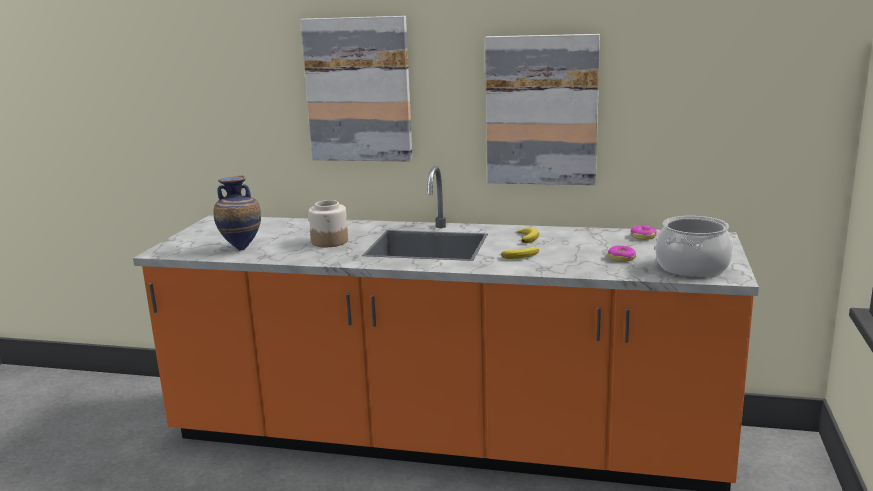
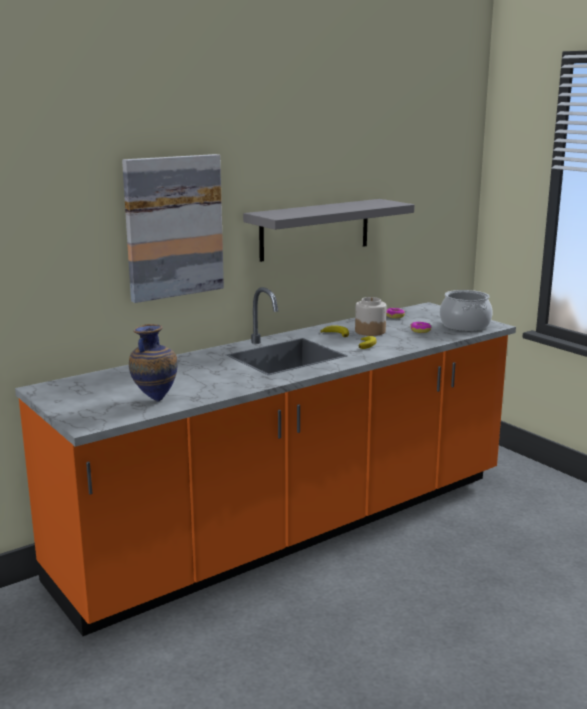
camera: 50 degrees left, 0 degrees up
jar [309,200,348,247] -> jar moved to [355,297,387,336]
picture [485,34,600,185] -> grey shelf [243,199,415,262]

